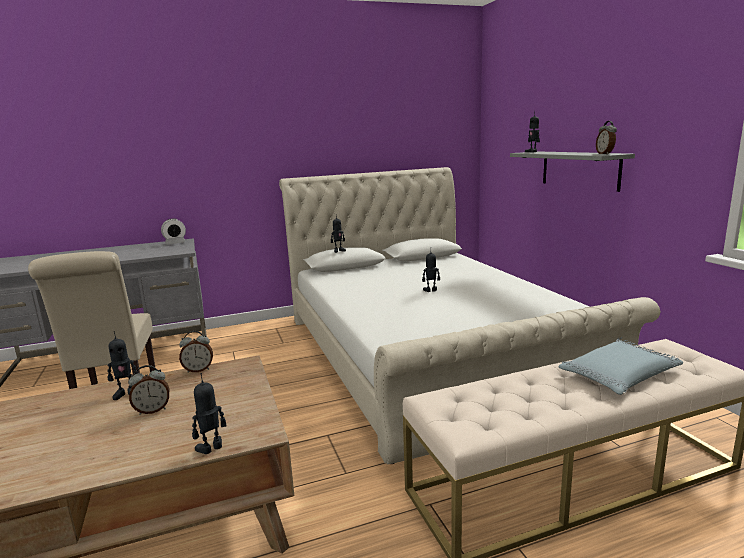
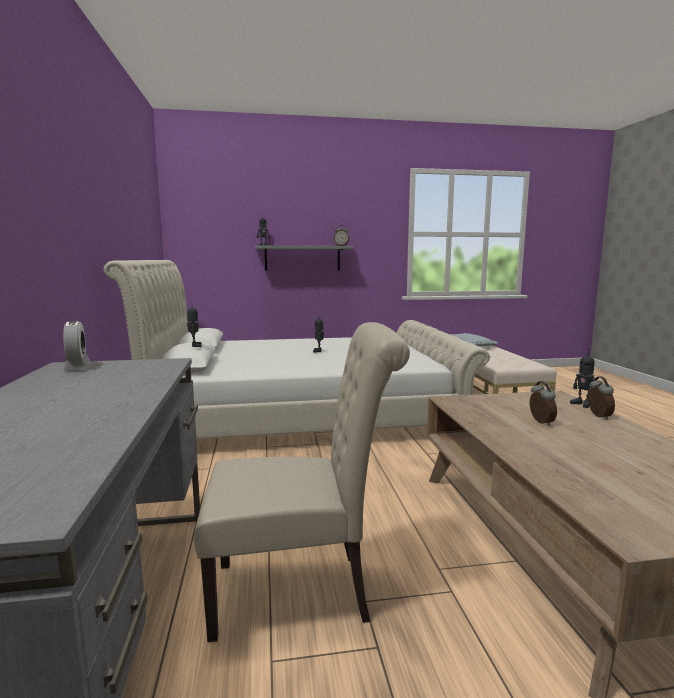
camera: 80 degrees left, 5 degrees down
toy robot [107,331,138,400] -> none
alarm clock [179,331,213,373] -> alarm clock moved to [588,376,615,420]

